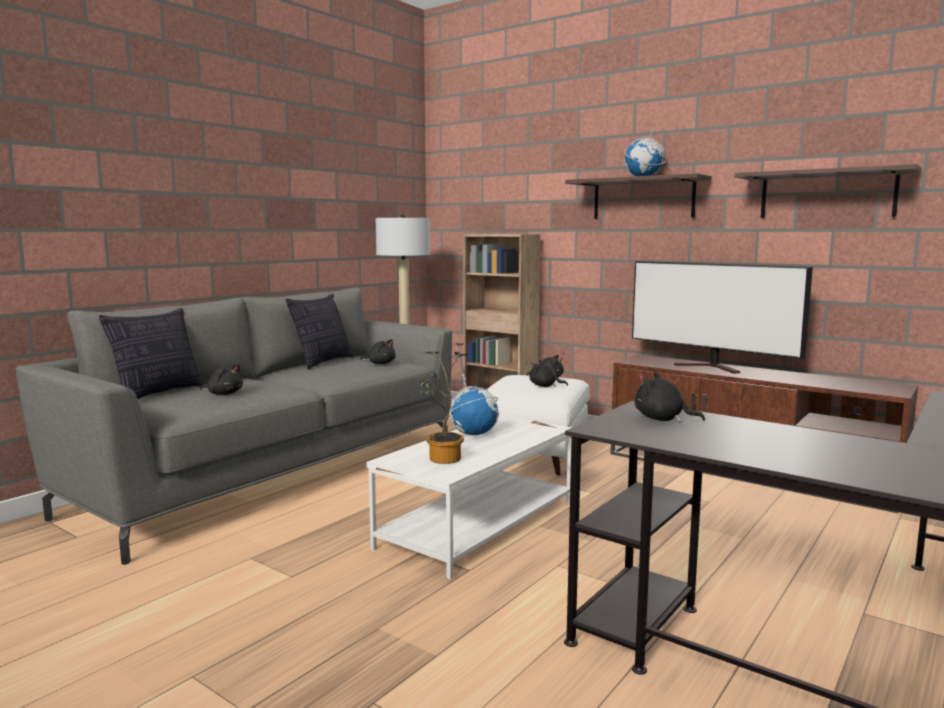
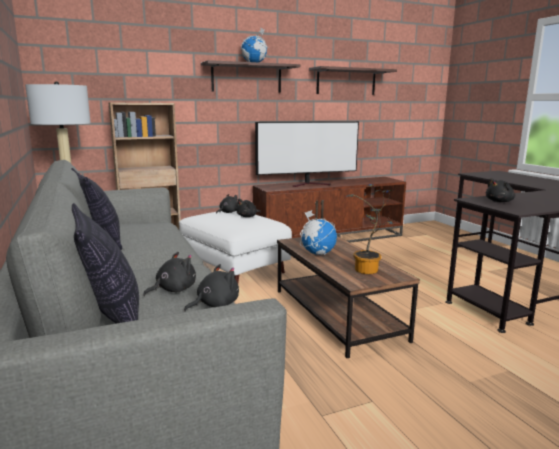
camera: 60 degrees left, 5 degrees up
black plush toy [360,339,396,364] -> black plush toy moved to [184,264,239,312]
white coffee table [366,414,572,580] -> brown coffee table [277,236,420,358]

